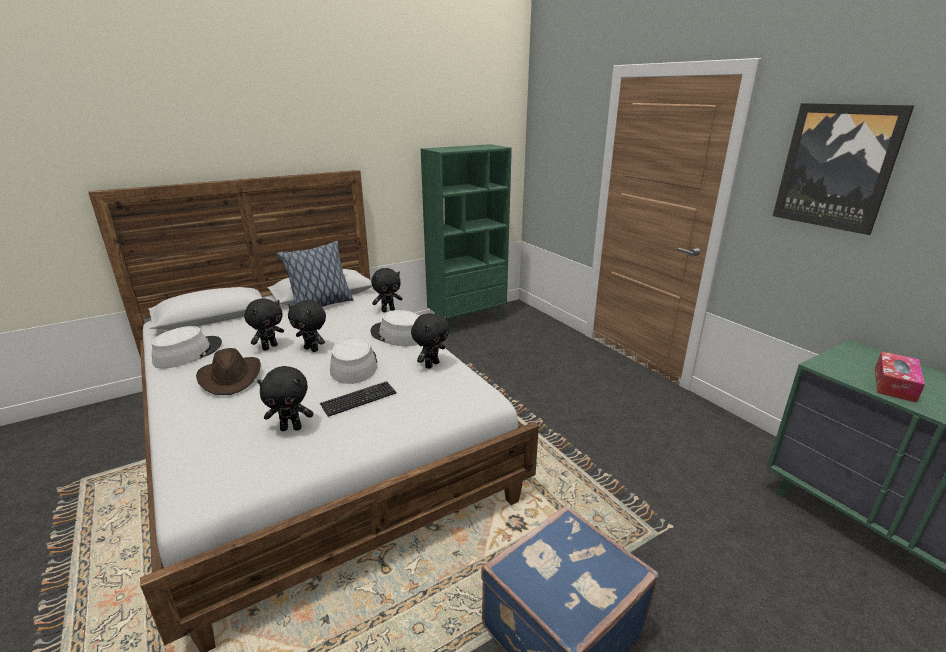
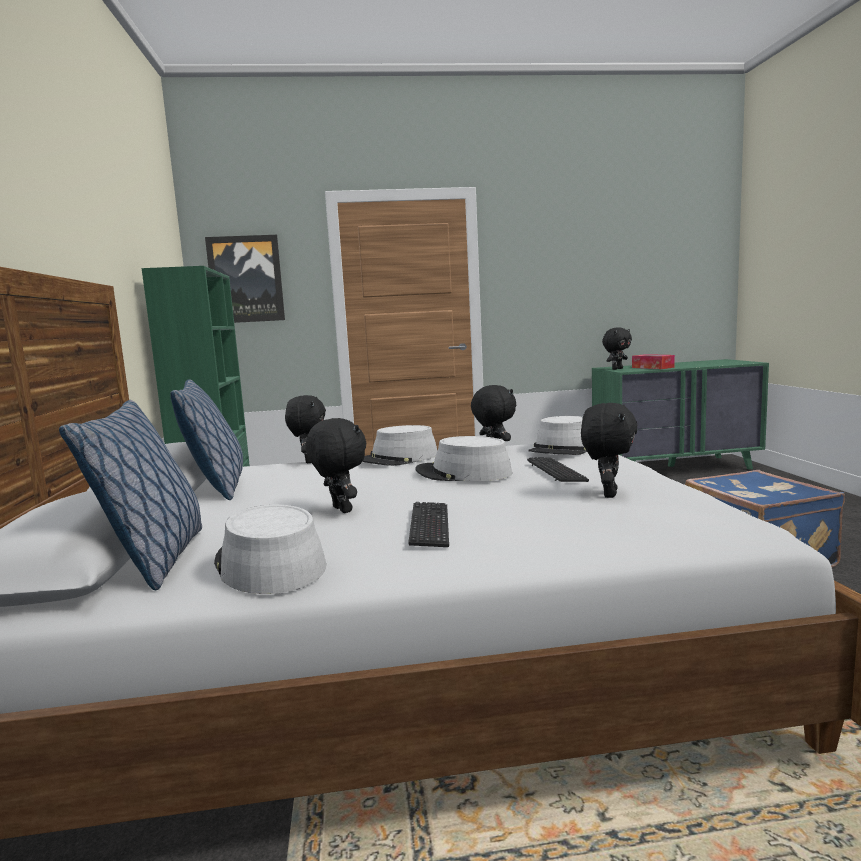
camera: 65 degrees left, 15 degrees down
brown hat [196,348,261,395] -> keyboard [408,502,449,547]
black plush toy [288,300,326,352] -> black plush toy moved to [602,327,632,370]
picture [773,103,914,235] -> picture moved to [205,235,285,323]
none -> pillow [59,400,202,591]
none -> grey hat [528,416,587,455]

